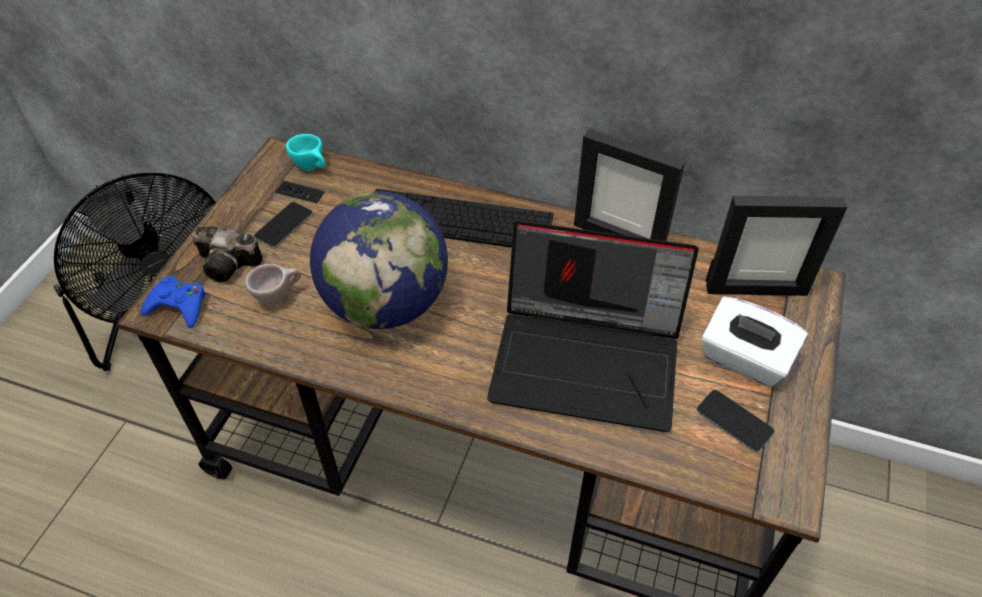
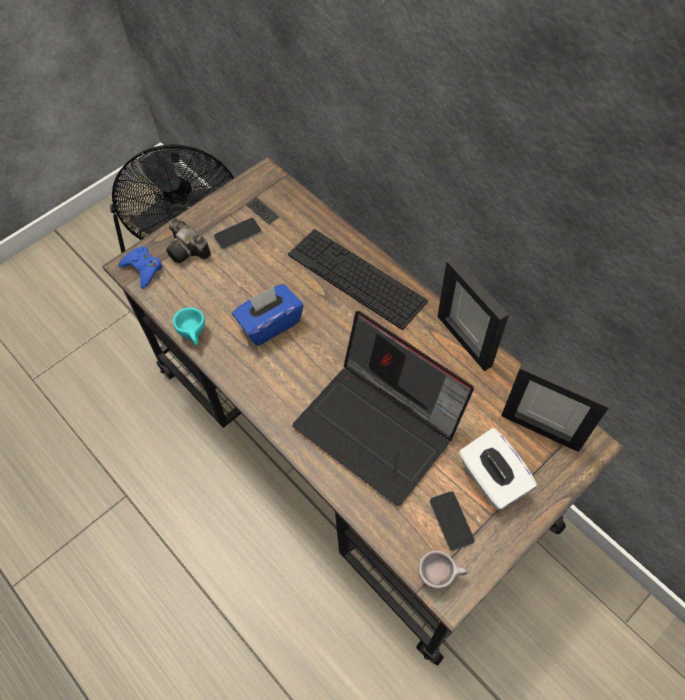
camera: 30 degrees right, 10 degrees up
beige cup [245,264,301,305] -> beige cup moved to [418,550,468,590]
turquoise cup [286,134,326,171] -> turquoise cup moved to [173,307,205,346]
globe [310,191,448,329] -> blue tissue box [232,284,303,346]

